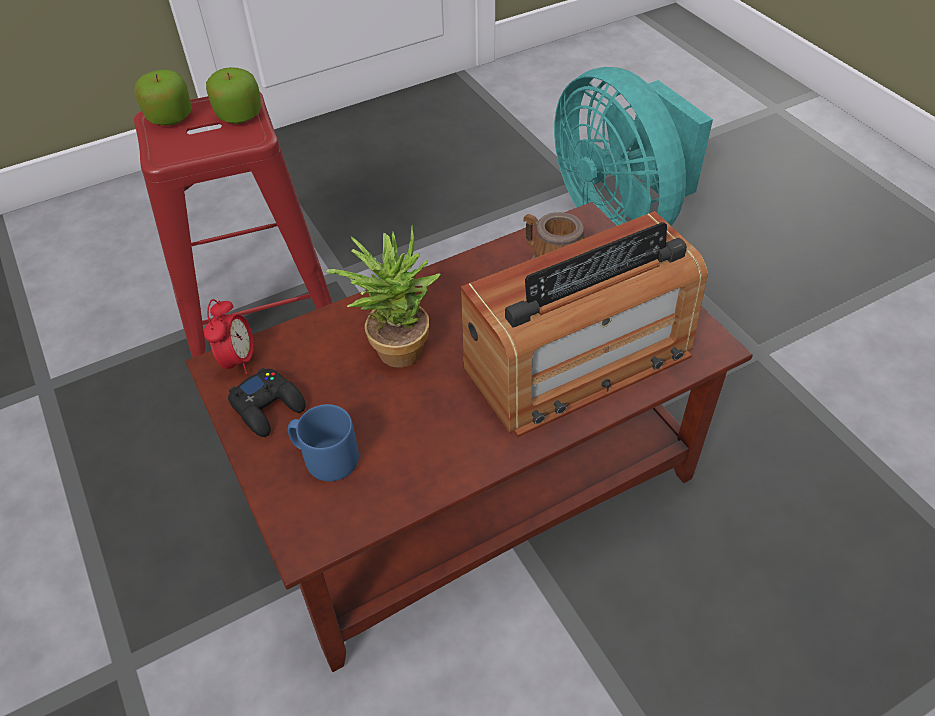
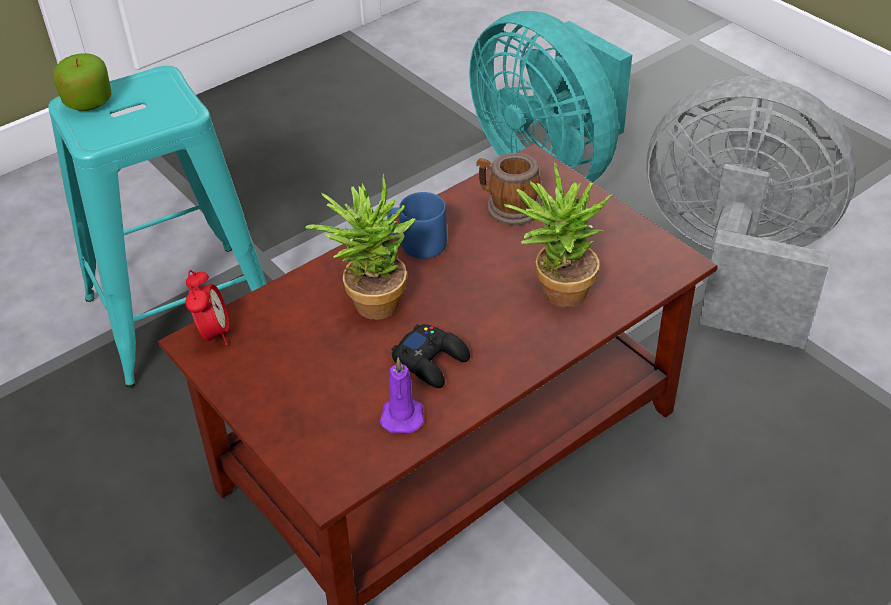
camera: 10 degrees left, 5 degrees down
red stool [134,91,332,358] -> turquoise stool [48,66,267,388]
apple [206,67,261,124] -> none
black game controller [228,368,306,437] -> black game controller moved to [392,324,470,388]
blue mug [288,404,359,481] -> blue mug moved to [387,192,447,259]
radio [461,211,708,437] -> potted plant [503,162,613,307]
none -> purple candle [380,358,424,433]
none -> grey fan [646,76,856,349]

